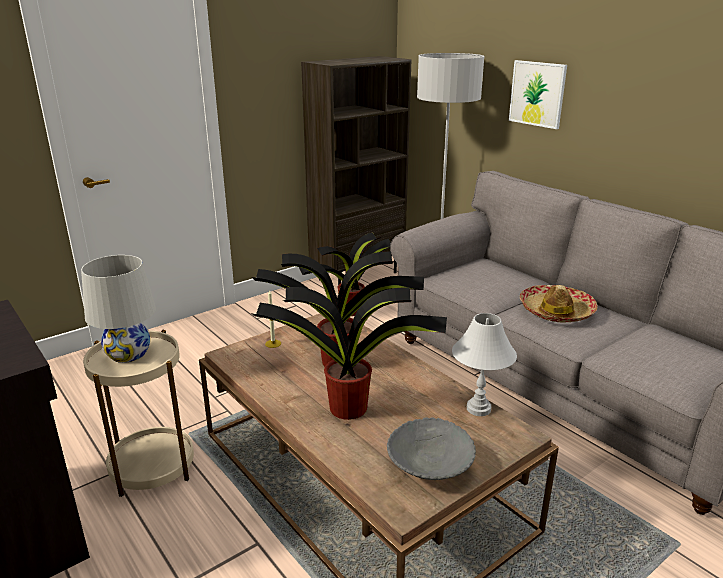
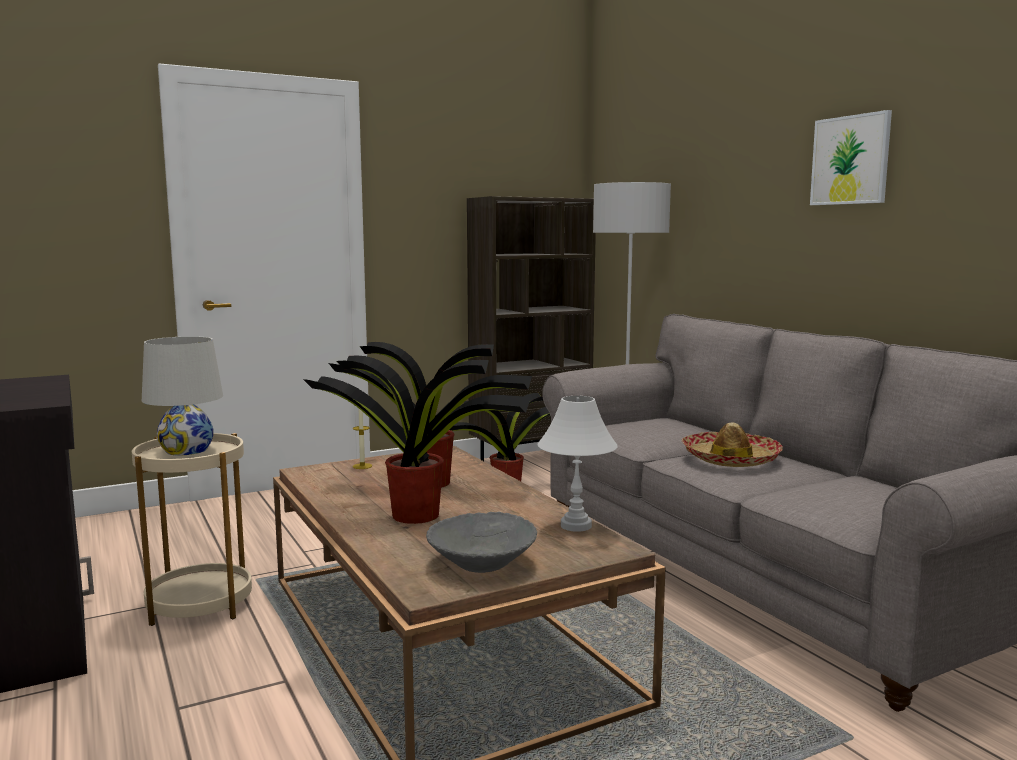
camera: 10 degrees right, 15 degrees down
picture [509,60,567,129] -> picture moved to [810,110,892,205]

